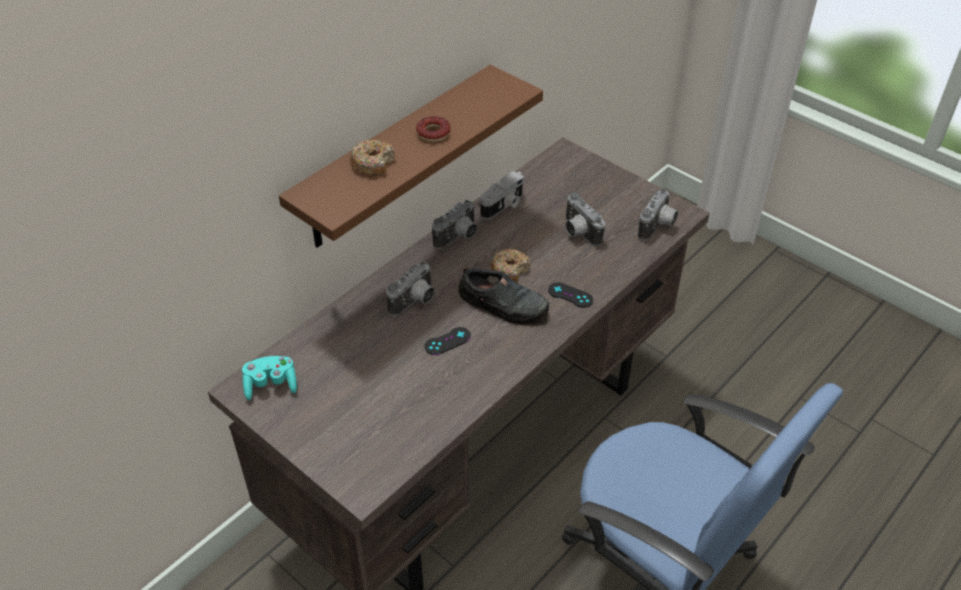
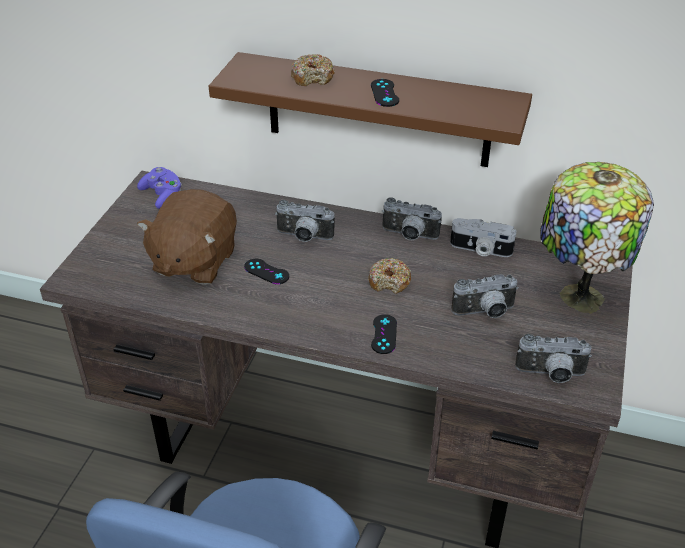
camera: 65 degrees right, 5 degrees down
turquoise game controller [242,356,297,400] -> purple game controller [137,167,182,209]
donut [416,116,450,142] -> black game controller [371,79,399,107]
black shoe [458,266,549,326] -> none
camera [565,192,605,246] -> camera turned 135 degrees counterclockwise [451,274,519,318]
none -> brown plush toy [137,189,237,285]
none -> table lamp [540,162,654,314]

